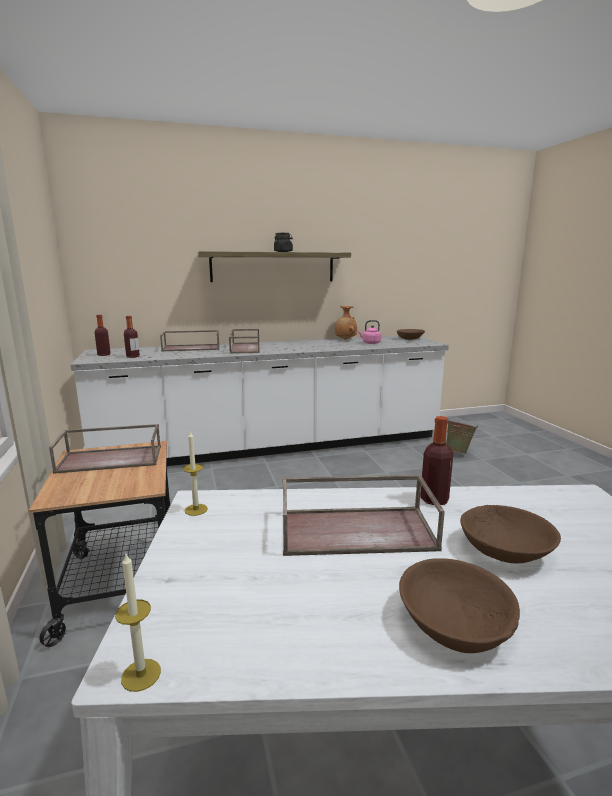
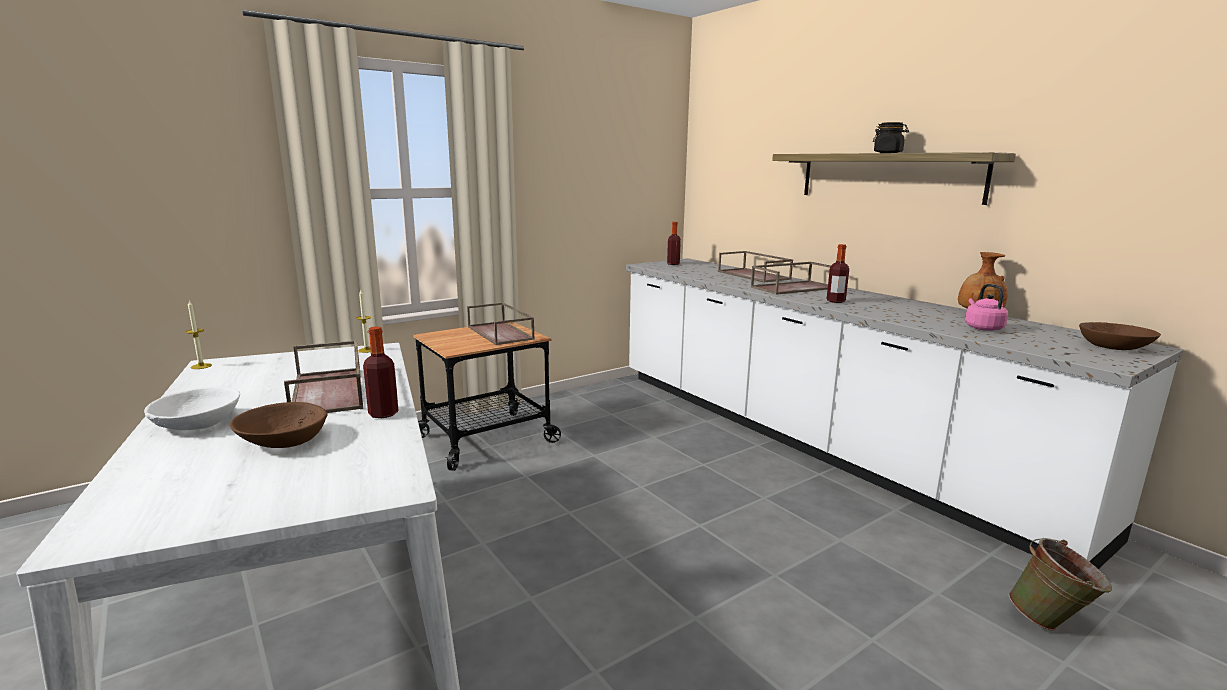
camera: 70 degrees right, 0 degrees up
bottle [124,316,140,358] -> bottle moved to [827,244,849,303]
brown bowl [399,558,520,653] -> white bowl [144,387,240,430]

